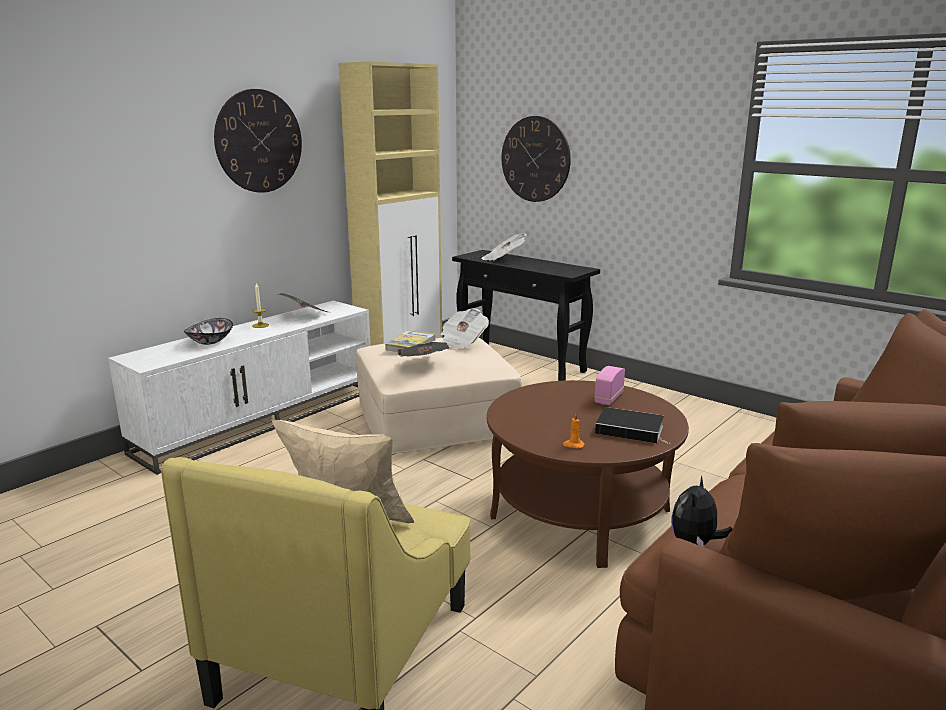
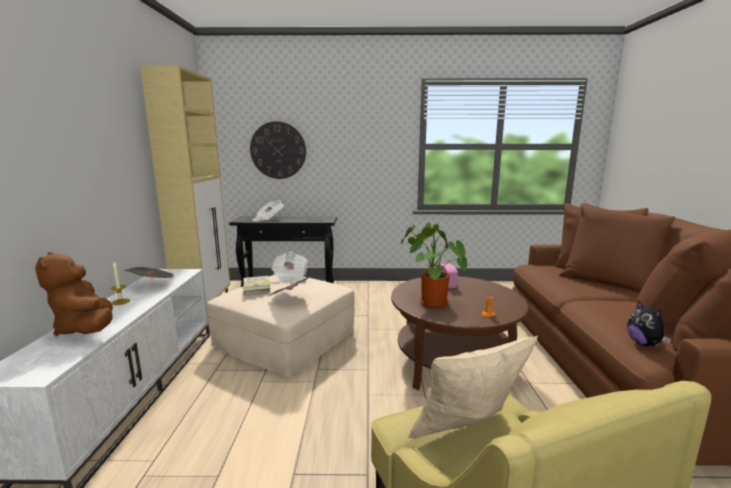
camera: 40 degrees left, 5 degrees down
bowl [184,318,233,345] -> brown plush toy [35,252,113,336]
wall clock [214,89,302,193] -> none
book [595,407,669,444] -> none
none -> potted plant [401,223,467,308]

